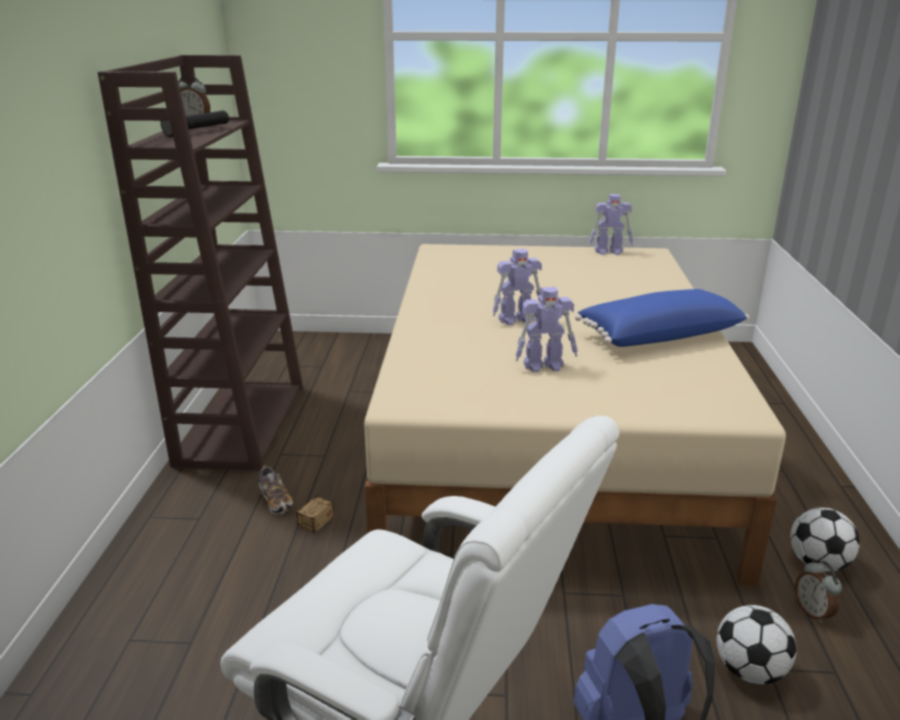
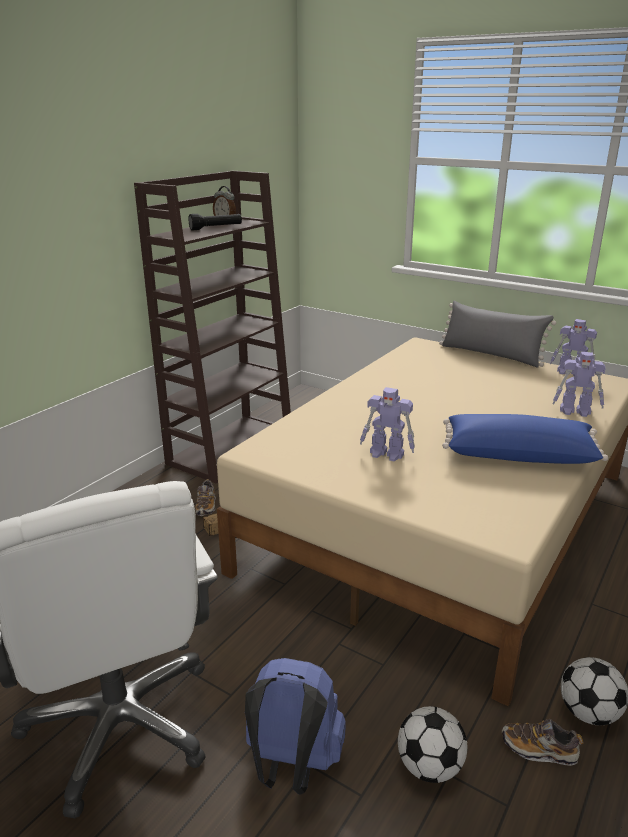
camera: 30 degrees right, 0 degrees up
toy robot [493,249,542,325] -> toy robot moved to [553,352,606,417]
alarm clock [795,560,842,623] -> shoe [502,719,583,766]
none -> grey pillow [439,301,556,368]

